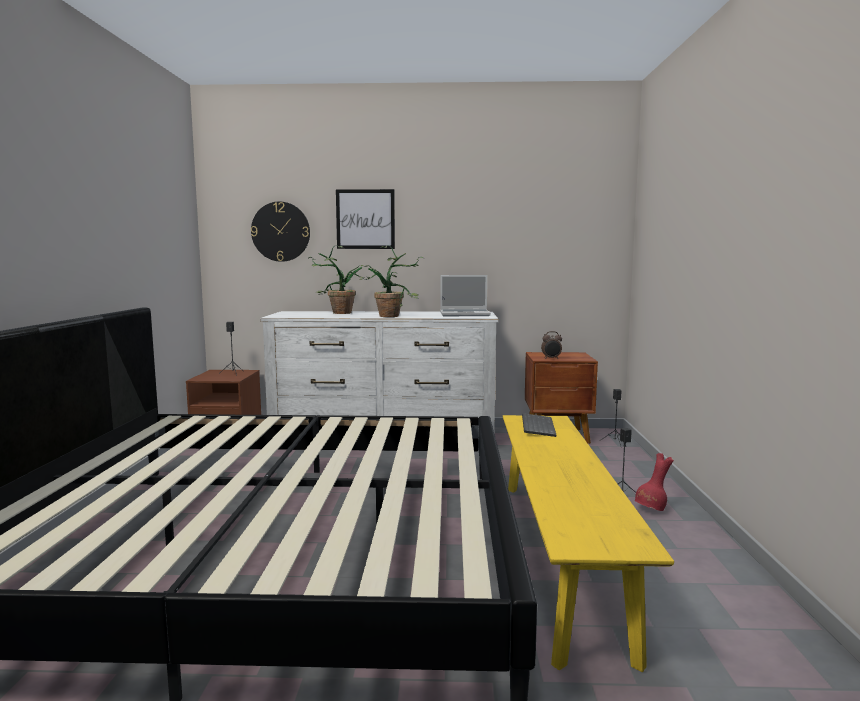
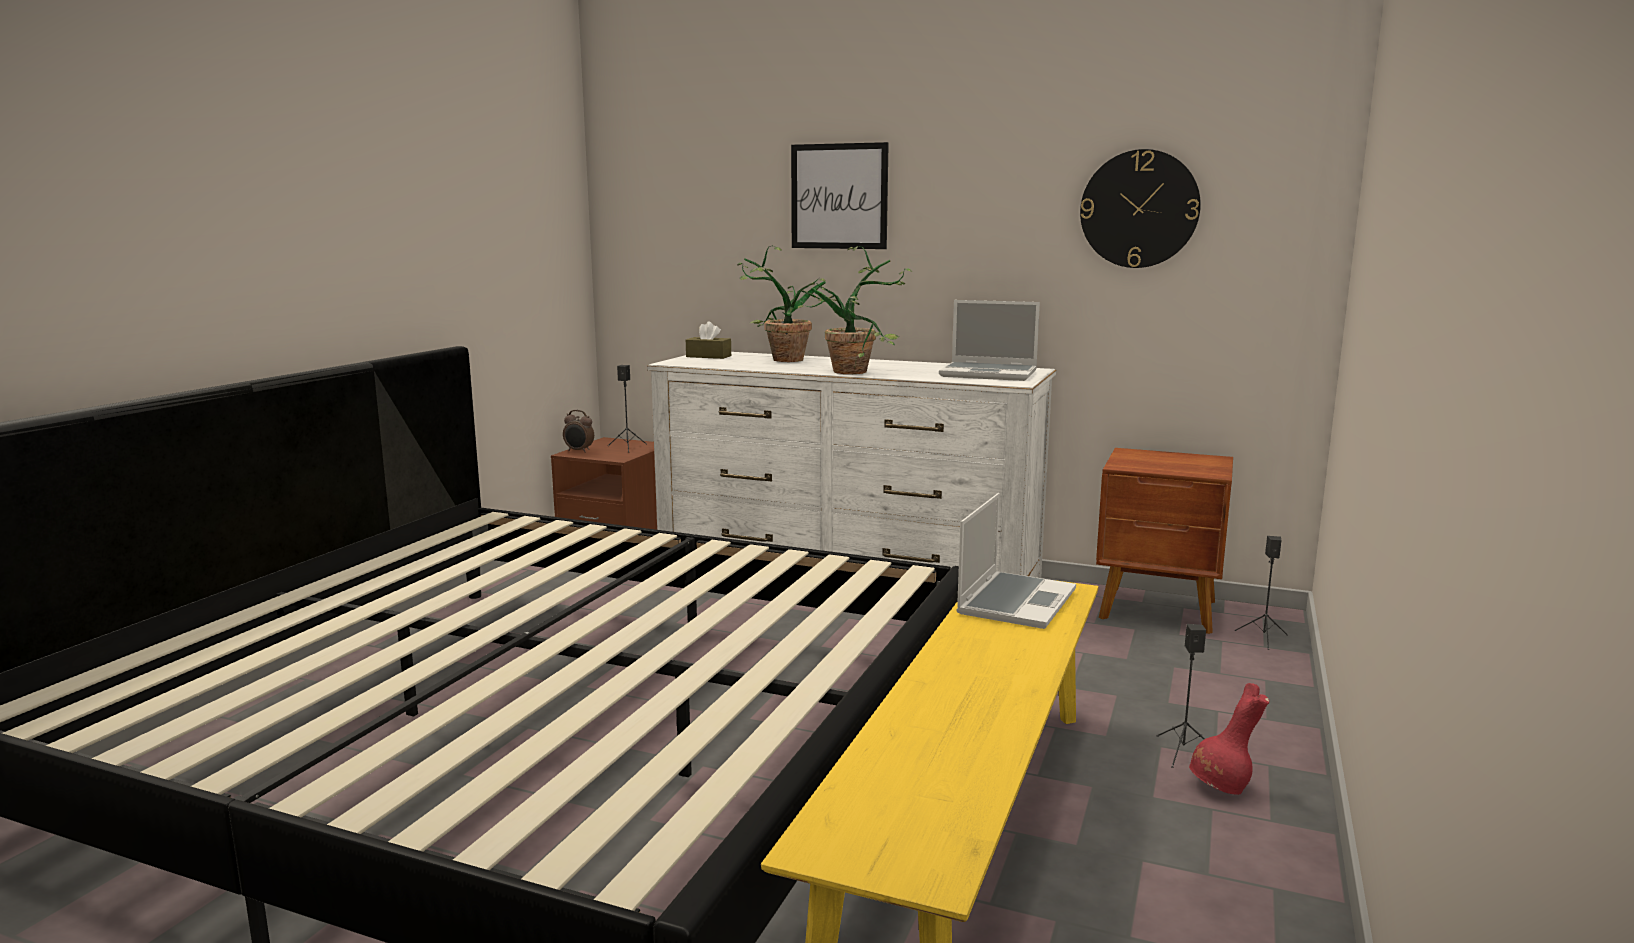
camera: 20 degrees right, 5 degrees up
wall clock [251,201,310,262] -> wall clock moved to [1080,149,1201,268]
keyboard [522,413,556,437] -> laptop [956,493,1076,629]
alarm clock [541,331,562,359] -> alarm clock moved to [563,410,594,453]
none -> brown tissue box [686,321,731,359]

